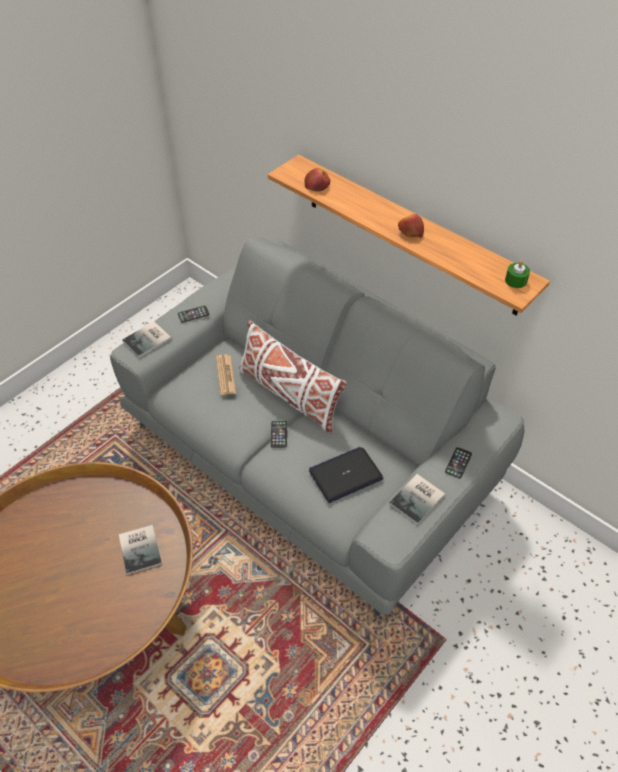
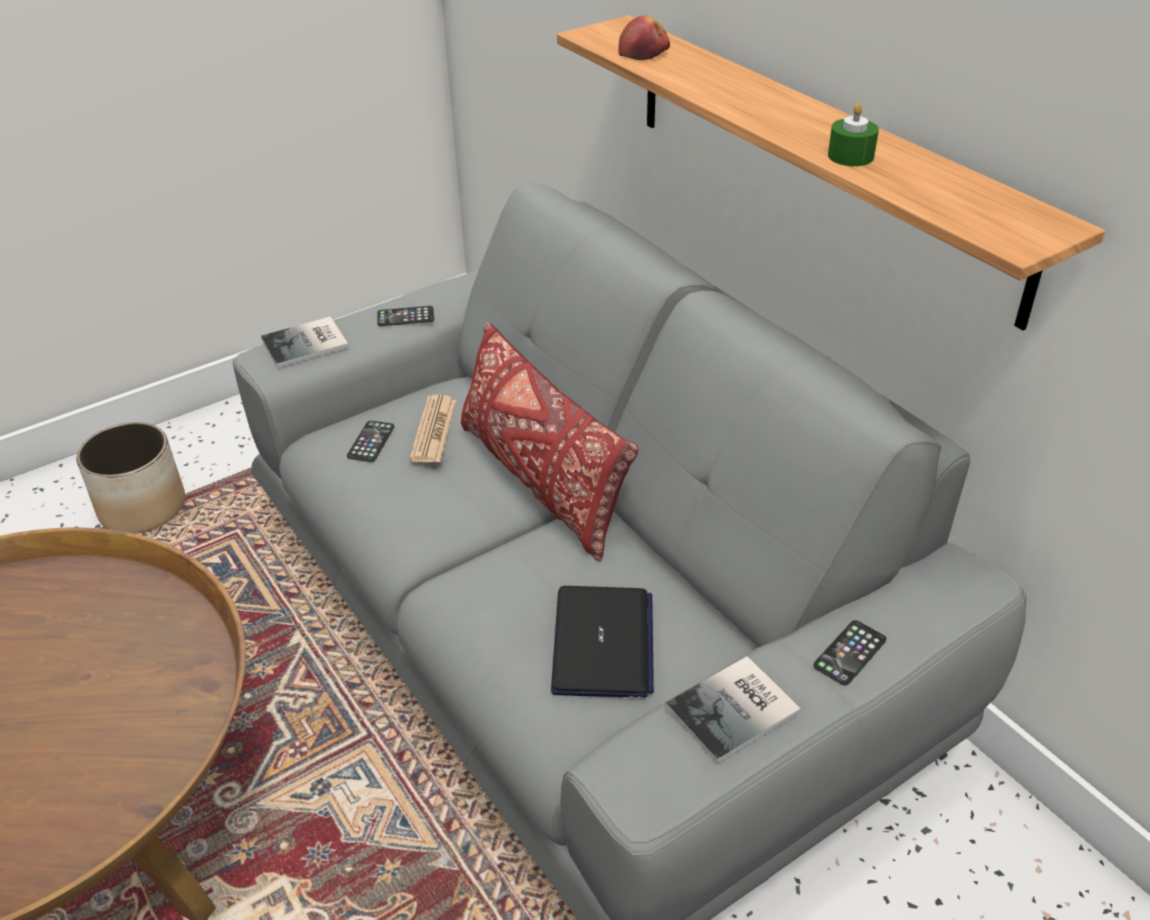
camera: 15 degrees right, 10 degrees down
book [118,525,162,575] -> none
white pillow [239,320,347,434] -> red pillow [461,322,638,561]
phone [271,421,287,448] -> phone moved to [347,421,394,462]
laptop [309,447,383,503] -> laptop turned 105 degrees clockwise [551,586,654,698]
apple [398,214,424,238] -> none
green candle [505,261,530,288] -> green candle moved to [828,103,879,166]
none -> planter [76,422,185,534]

